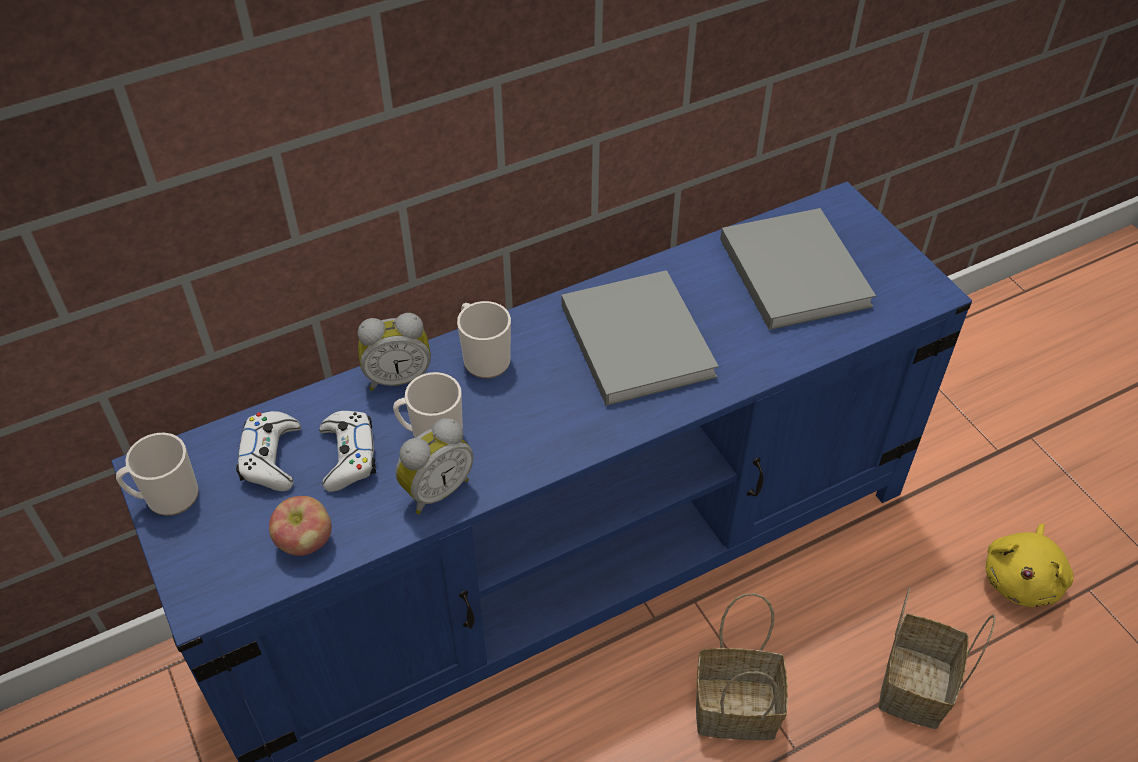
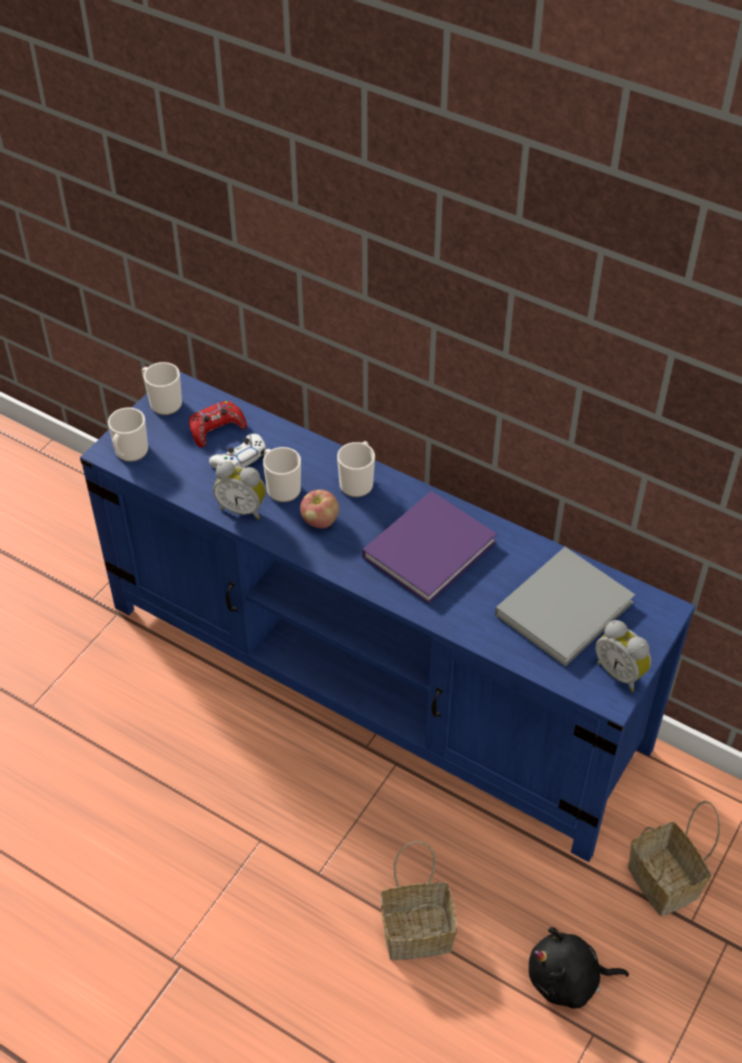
camera: 60 degrees right, 0 degrees up
white game controller [236,411,301,491] -> red game controller [189,401,247,447]
apple [269,496,332,556] -> apple moved to [300,490,339,528]
alarm clock [358,313,431,391] -> alarm clock moved to [596,620,651,692]
grey book [562,270,719,406] -> purple book [363,491,497,604]
basket [696,593,788,740] -> basket moved to [628,801,720,916]
yellow plush toy [985,524,1074,607] -> black plush toy [528,927,629,1009]
none -> mug [108,407,148,462]

